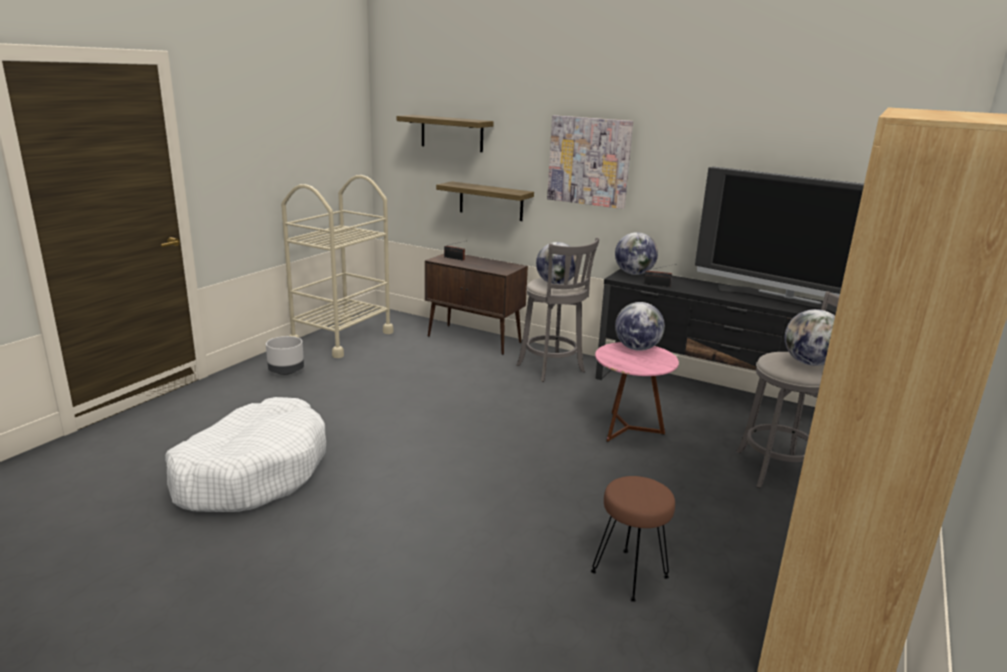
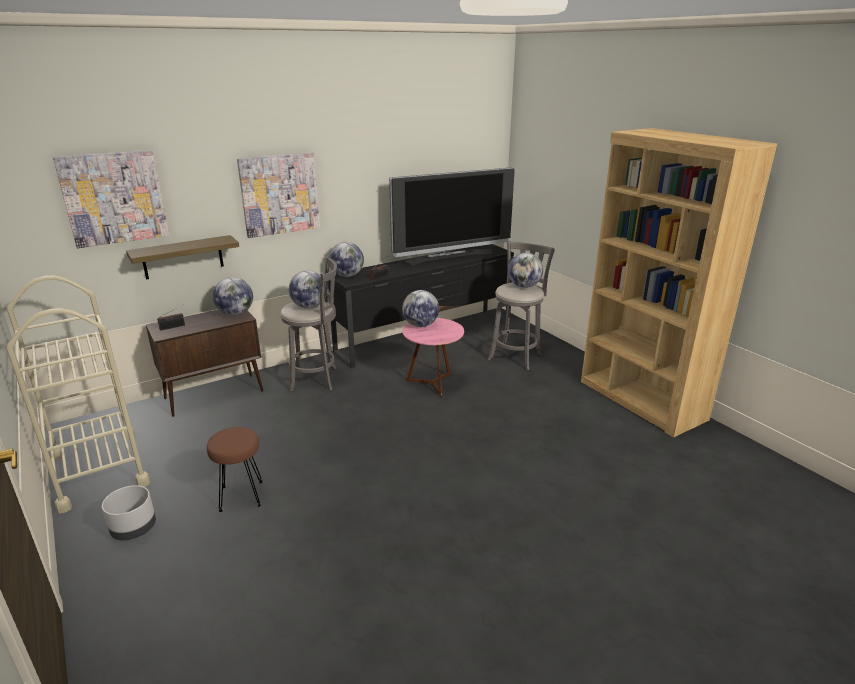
camera: 60 degrees left, 5 degrees up
white dog bed [165,397,326,512] -> none
shelf [397,115,494,152] -> picture [53,150,169,248]
brown stool [591,476,675,602] -> brown stool moved to [207,427,263,512]
none -> globe [213,277,253,316]

